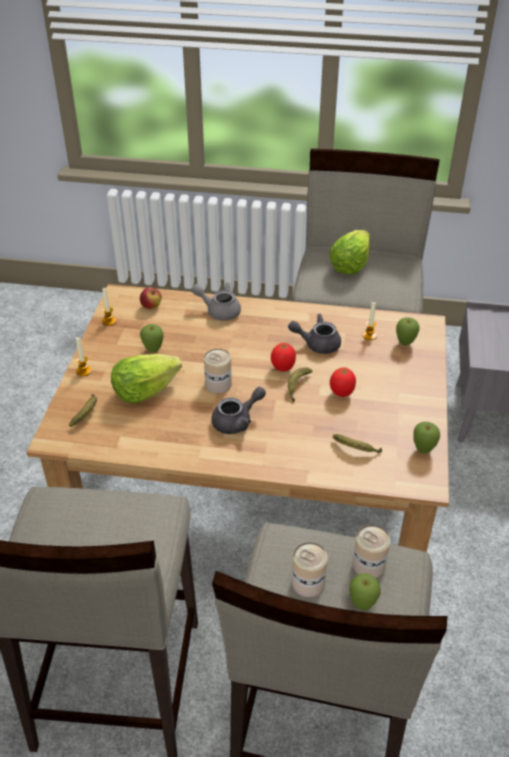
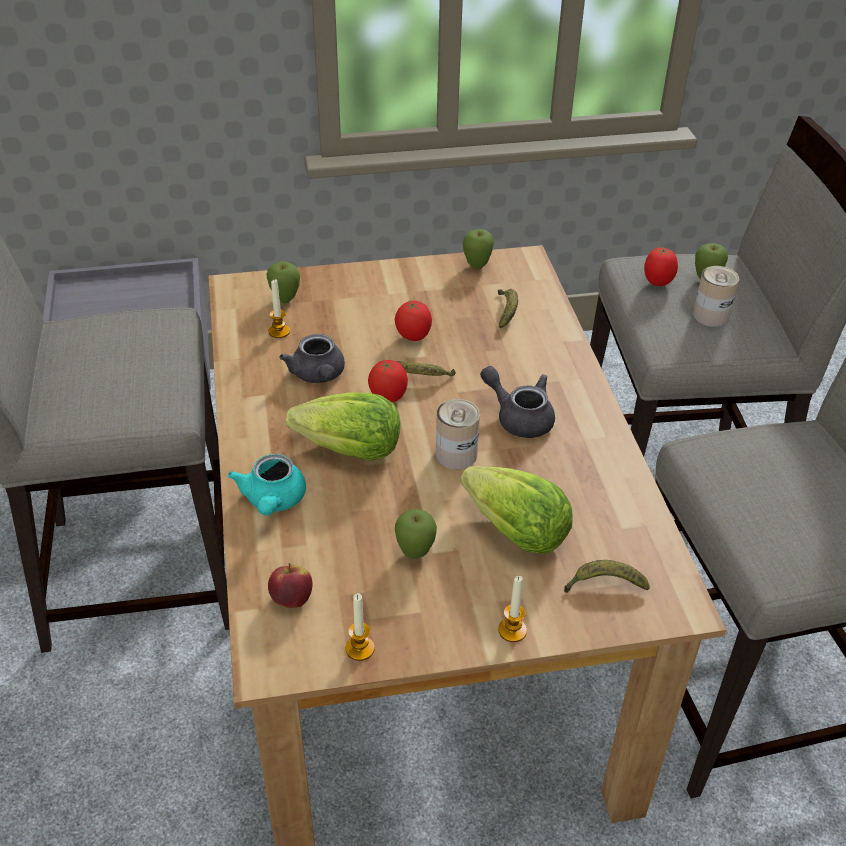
camera: 110 degrees left, 0 degrees up
grey teapot [191,283,241,321] -> turquoise teapot [228,454,306,516]
lettuce [329,230,370,274] -> lettuce moved to [286,393,400,461]
can [353,525,390,578] -> tomato [644,247,678,286]

